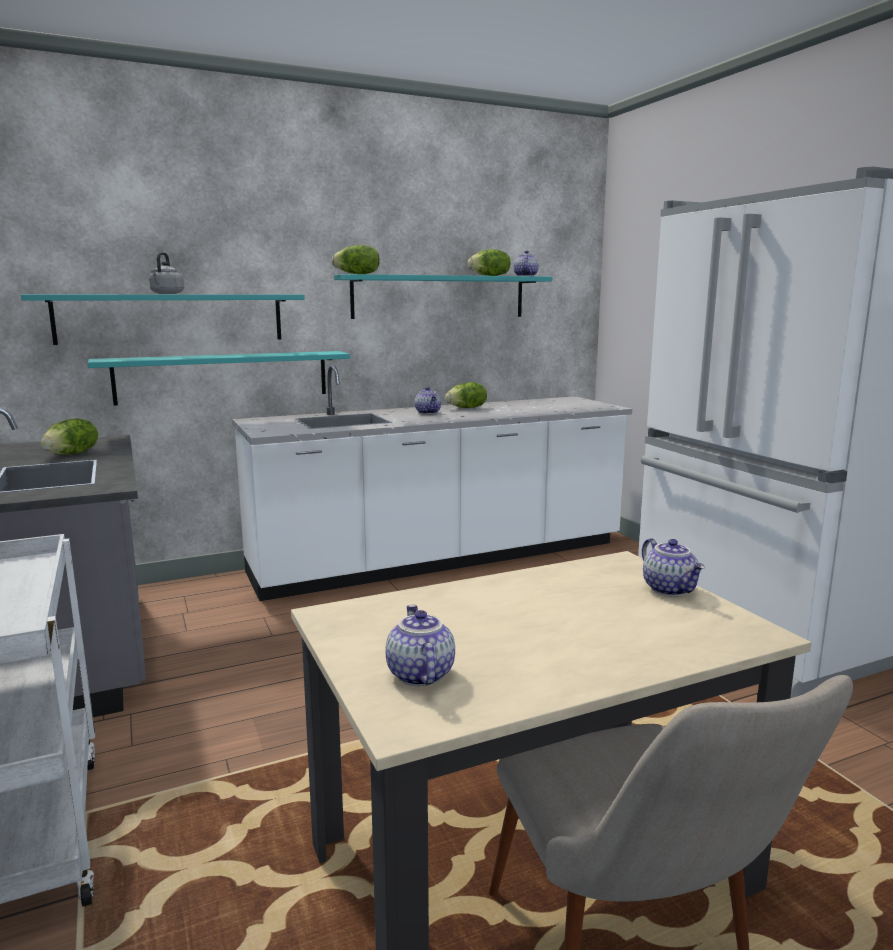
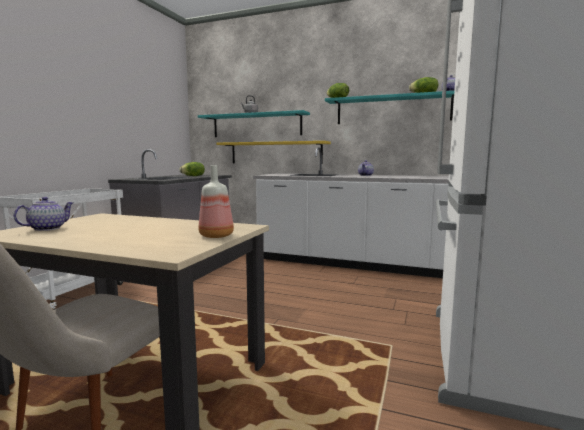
camera: 45 degrees right, 5 degrees down
turquoise shelf [88,351,350,406] -> yellow shelf [216,141,331,164]
lettuce [445,382,487,408] -> none
teapot [642,538,705,596] -> bottle [199,165,234,238]

